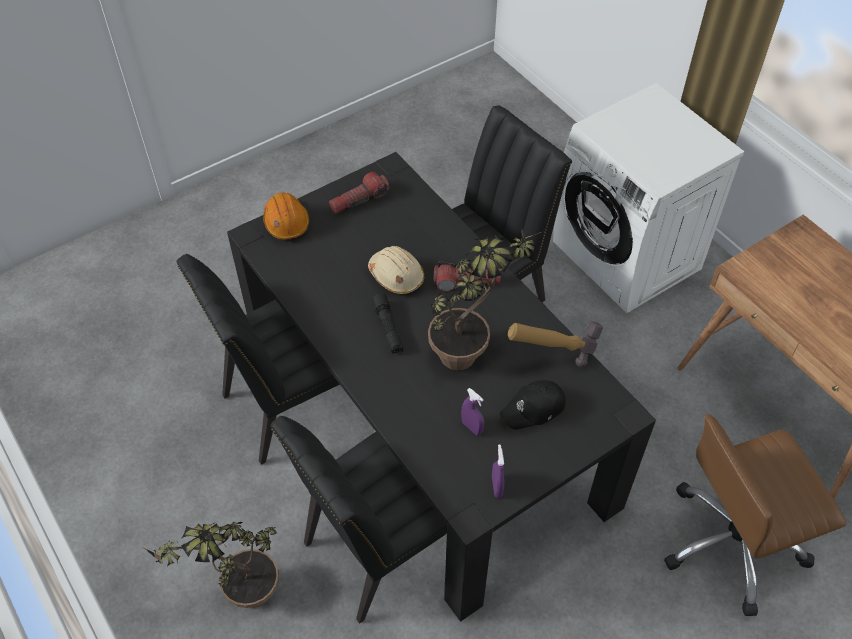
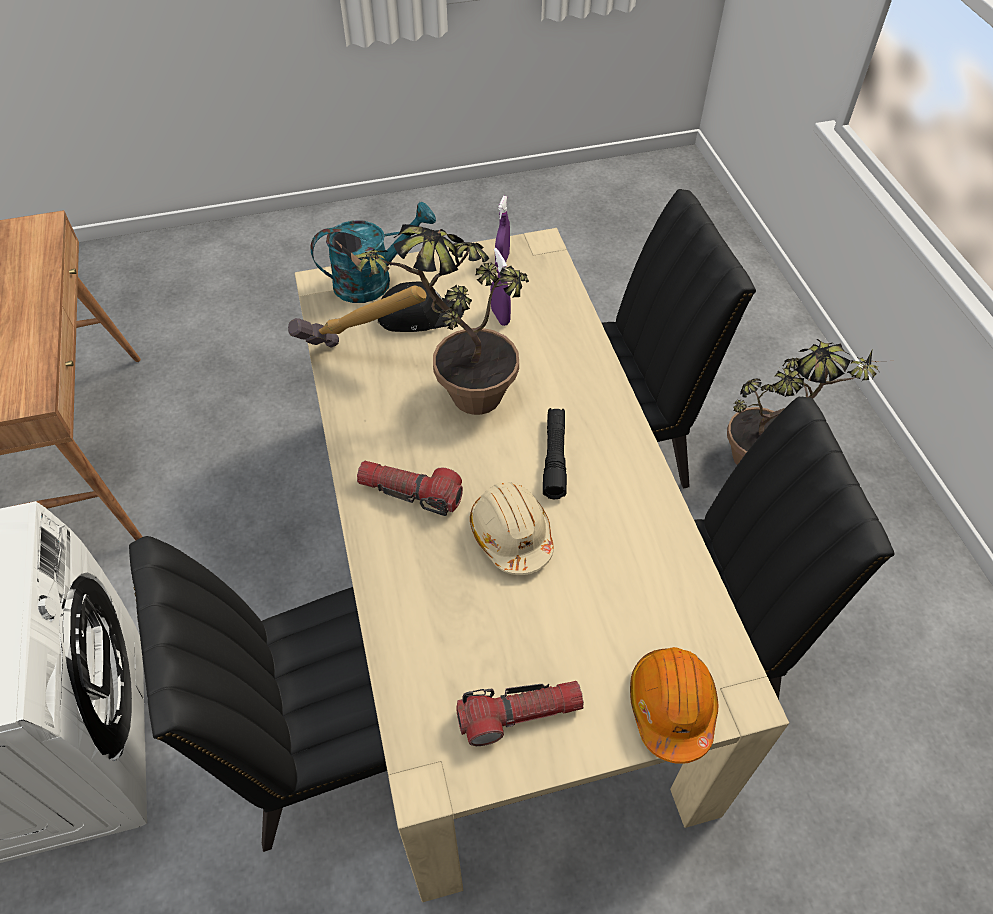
camera: 160 degrees left, 0 degrees up
black dining table [227,152,656,622] -> beige dining table [295,228,789,902]
brown office chair [664,415,847,616] -> none
none -> turquoise watering can [310,202,436,303]

